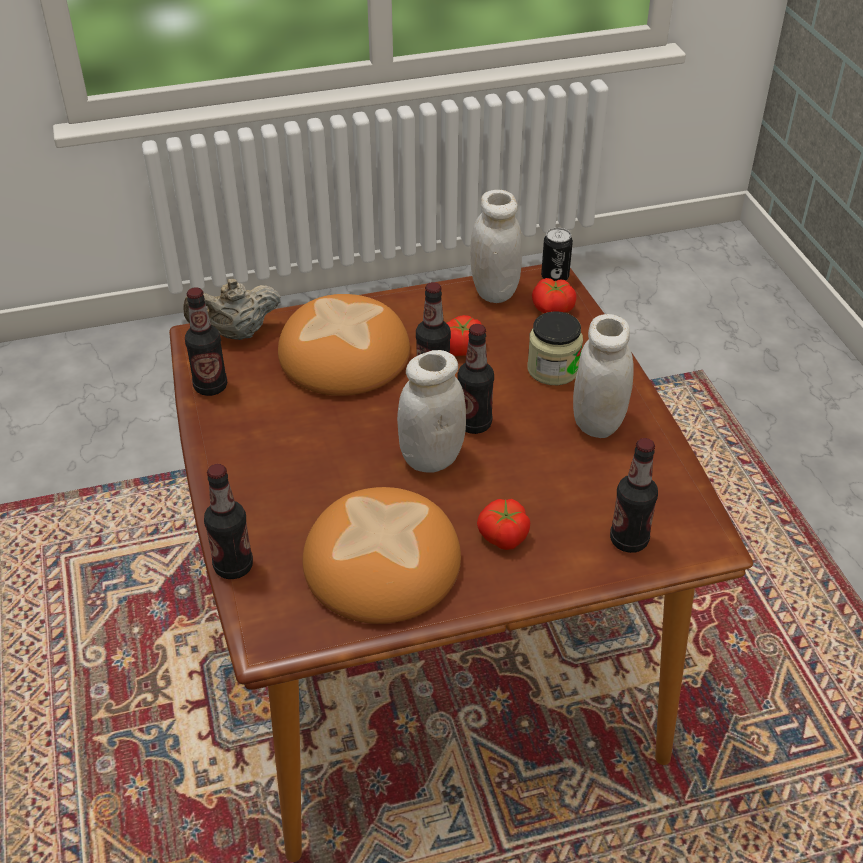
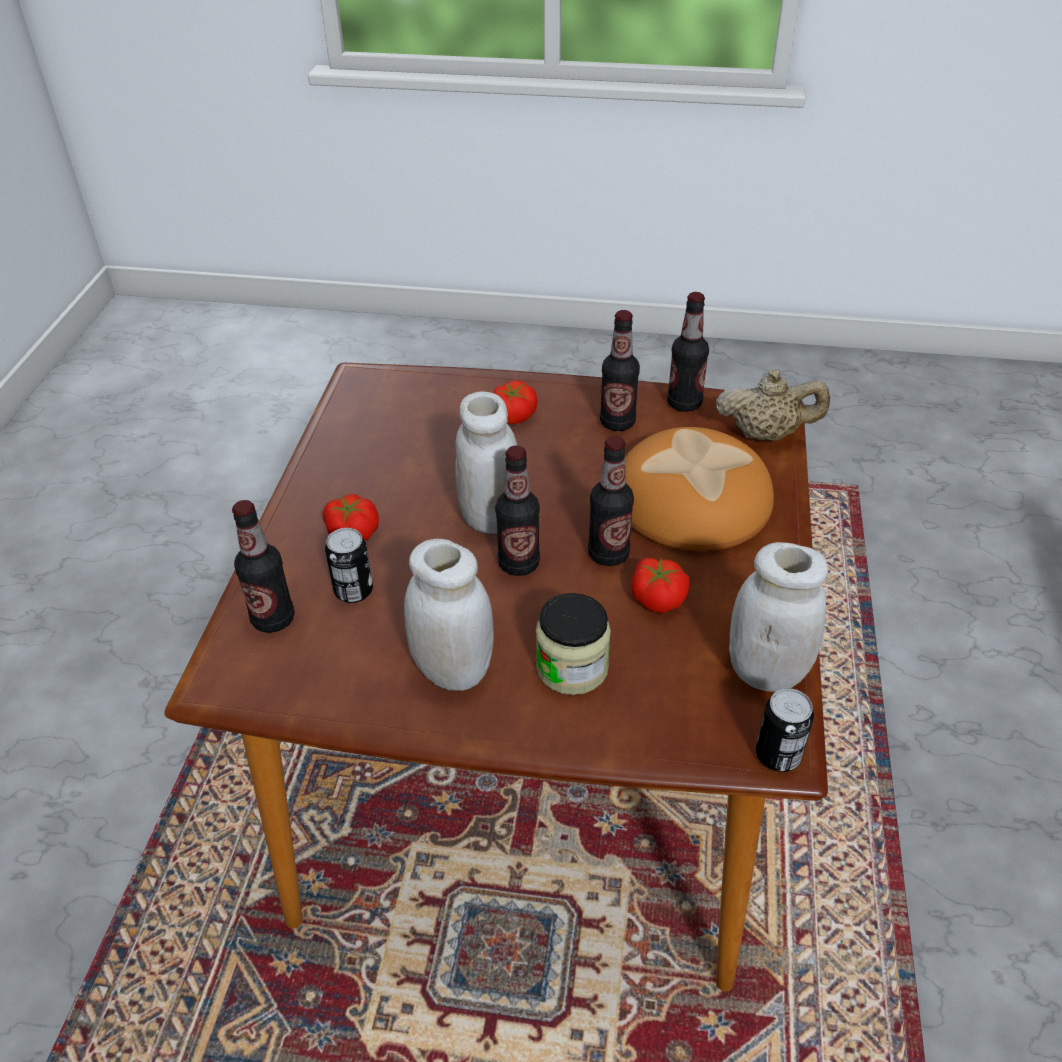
camera: 115 degrees right, 0 degrees up
beige teapot [183,279,281,340] -> beige teapot turned 90 degrees clockwise [716,369,830,441]
bottle [204,464,253,579] -> bottle moved to [600,310,640,431]
bread [303,487,461,624] -> none
tomato [532,278,577,313] -> tomato moved to [493,380,538,424]
none -> can [325,528,373,603]

